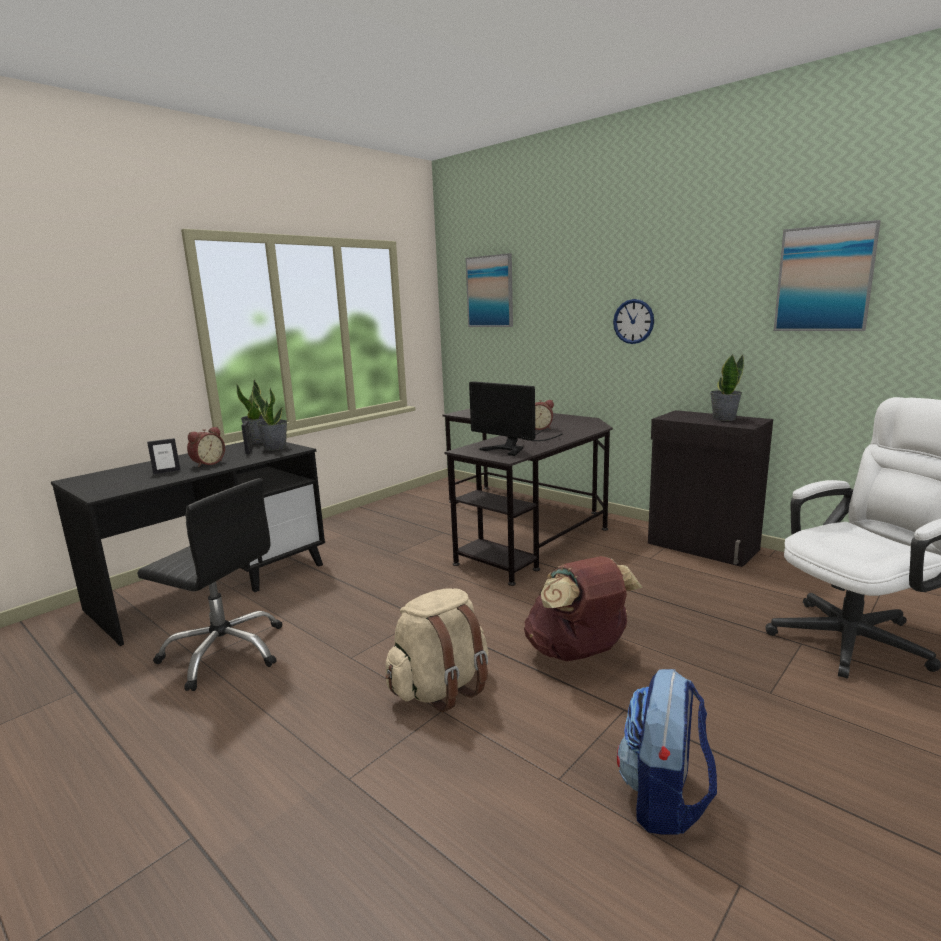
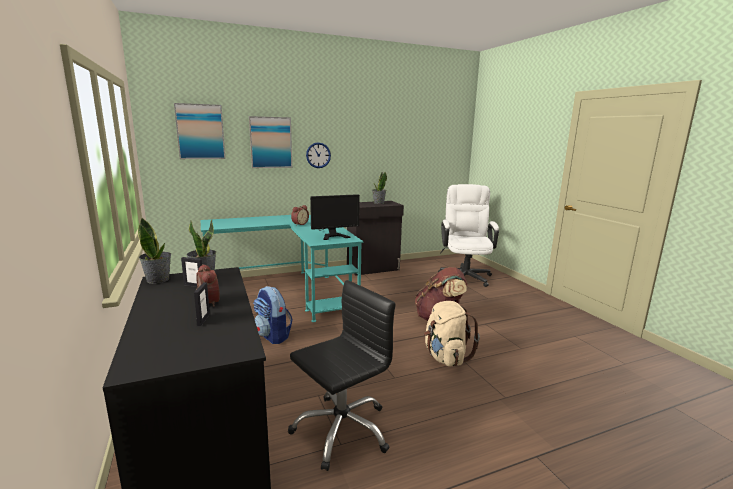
camera: 65 degrees left, 0 degrees up
black desk [443,409,613,586] -> turquoise desk [201,215,364,322]
backpack [617,669,717,834] -> backpack moved to [253,286,293,344]
picture [774,220,881,331] -> picture moved to [249,116,292,168]

